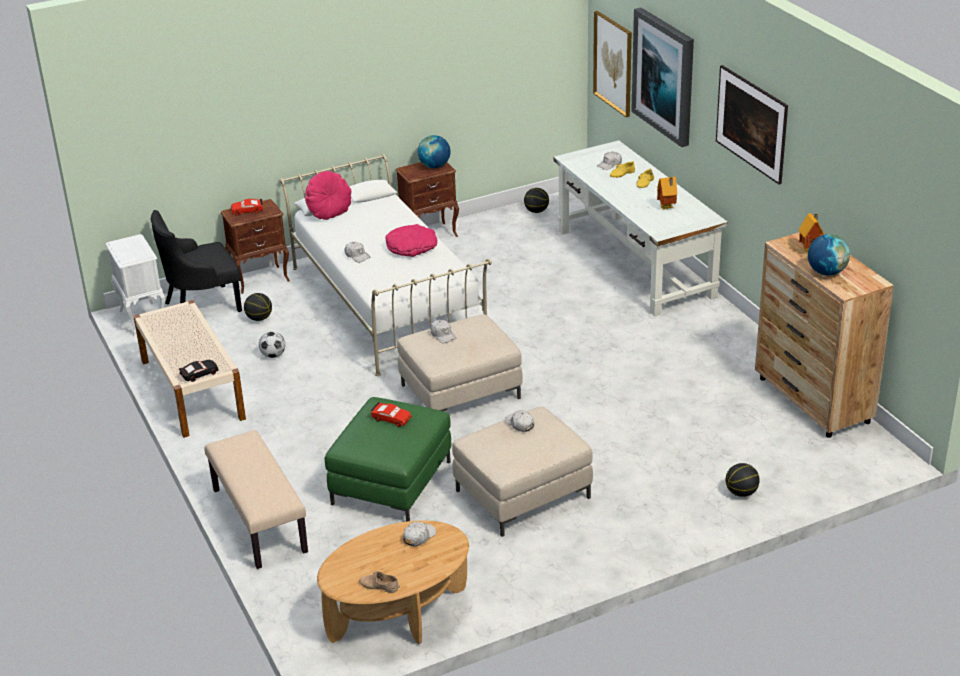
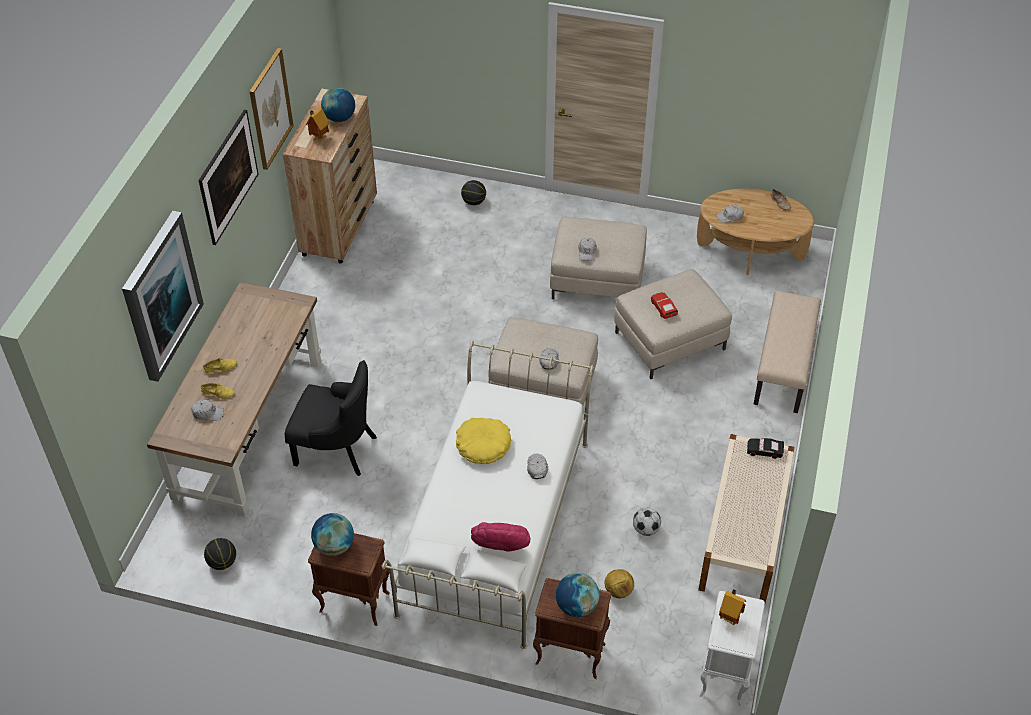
camera: 140 degrees left, 15 degrees up
black chair [151,210,242,321] -> black chair moved to [285,360,377,476]
red toy car [231,199,263,216] -> globe [556,573,600,617]
basketball [244,293,272,321] -> football [605,569,634,599]
green ottoman [325,397,451,522] -> beige ottoman [614,269,732,379]
pink pillow [385,224,437,257] -> yellow pillow [456,418,511,464]
white desk [554,140,728,316] -> brown desk [147,282,321,517]
picture [593,11,632,117] -> picture moved to [249,48,293,170]
toy house [657,177,677,210] -> toy house moved to [719,589,746,626]

